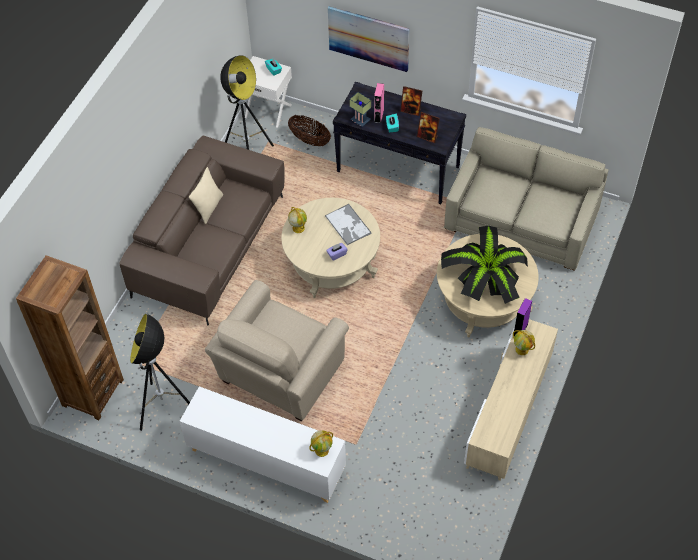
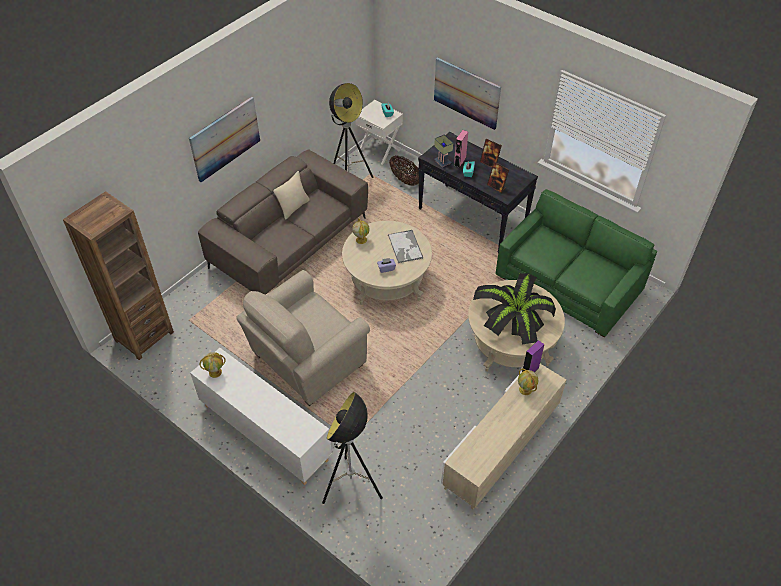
camera: 15 degrees right, 5 degrees down
floor lamp [130,314,190,431] -> floor lamp moved to [322,392,383,504]
globe [309,430,333,457] -> globe moved to [199,352,225,378]
beige sofa [444,127,608,271] -> green sofa [496,189,657,338]
none -> picture [189,96,260,182]

